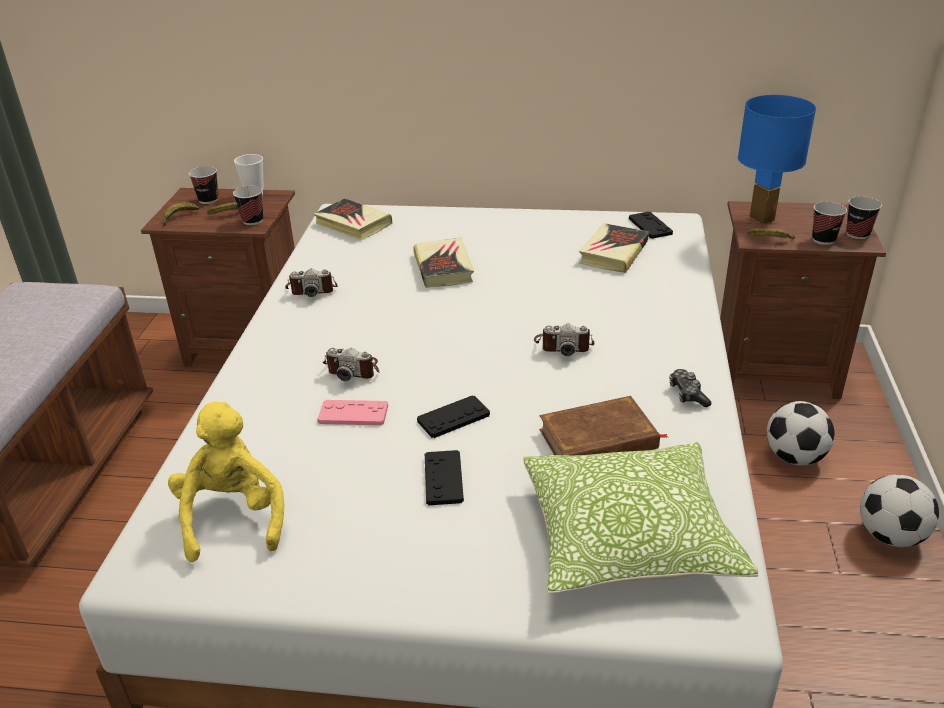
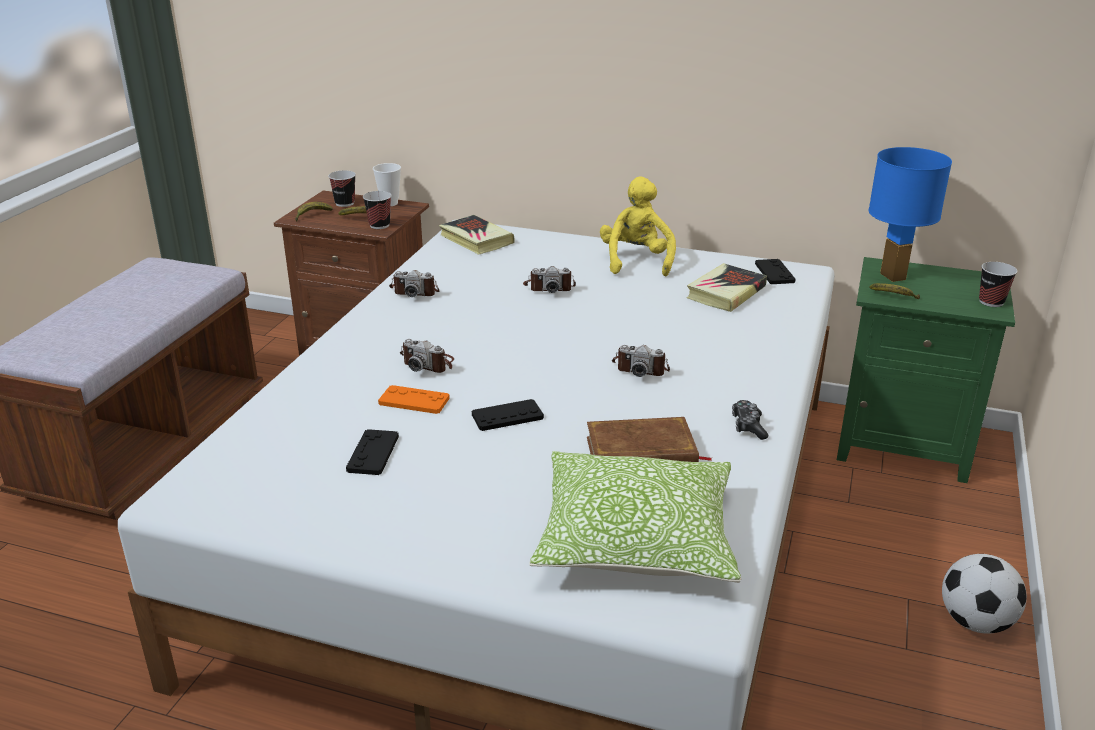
camera: 10 degrees right, 5 degrees down
yellow plush toy [168,402,284,562] -> yellow plush toy moved to [600,176,676,276]
pink game controller [317,400,388,425] -> orange game controller [378,385,450,414]
book [413,238,474,288] -> camera [523,266,576,293]
black game controller [425,450,464,505] -> black game controller moved to [346,429,399,475]
brown nightstand [720,201,886,399] -> green nightstand [837,257,1015,483]
football [767,401,835,466] -> none
cup [812,202,847,245] -> none

